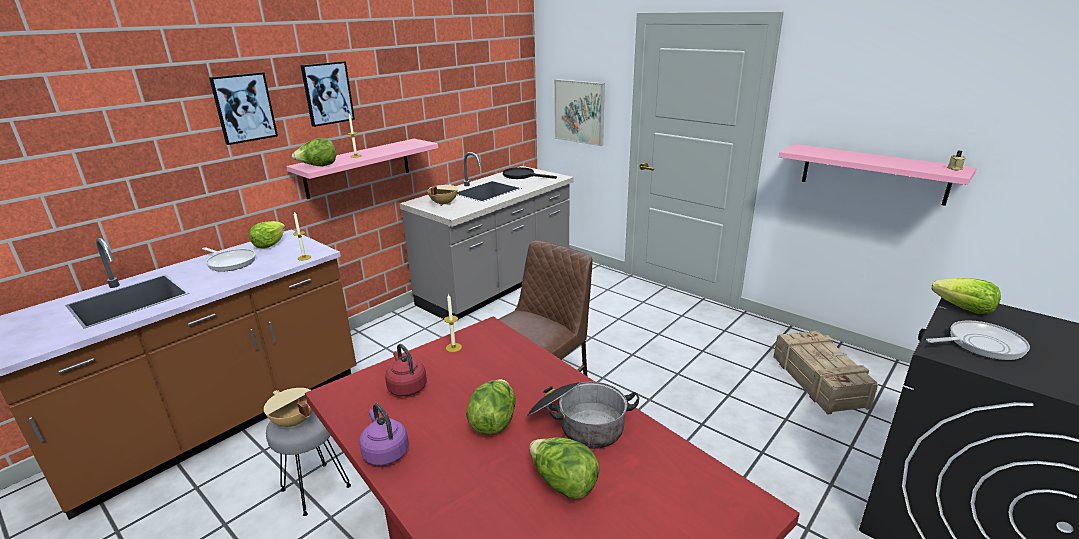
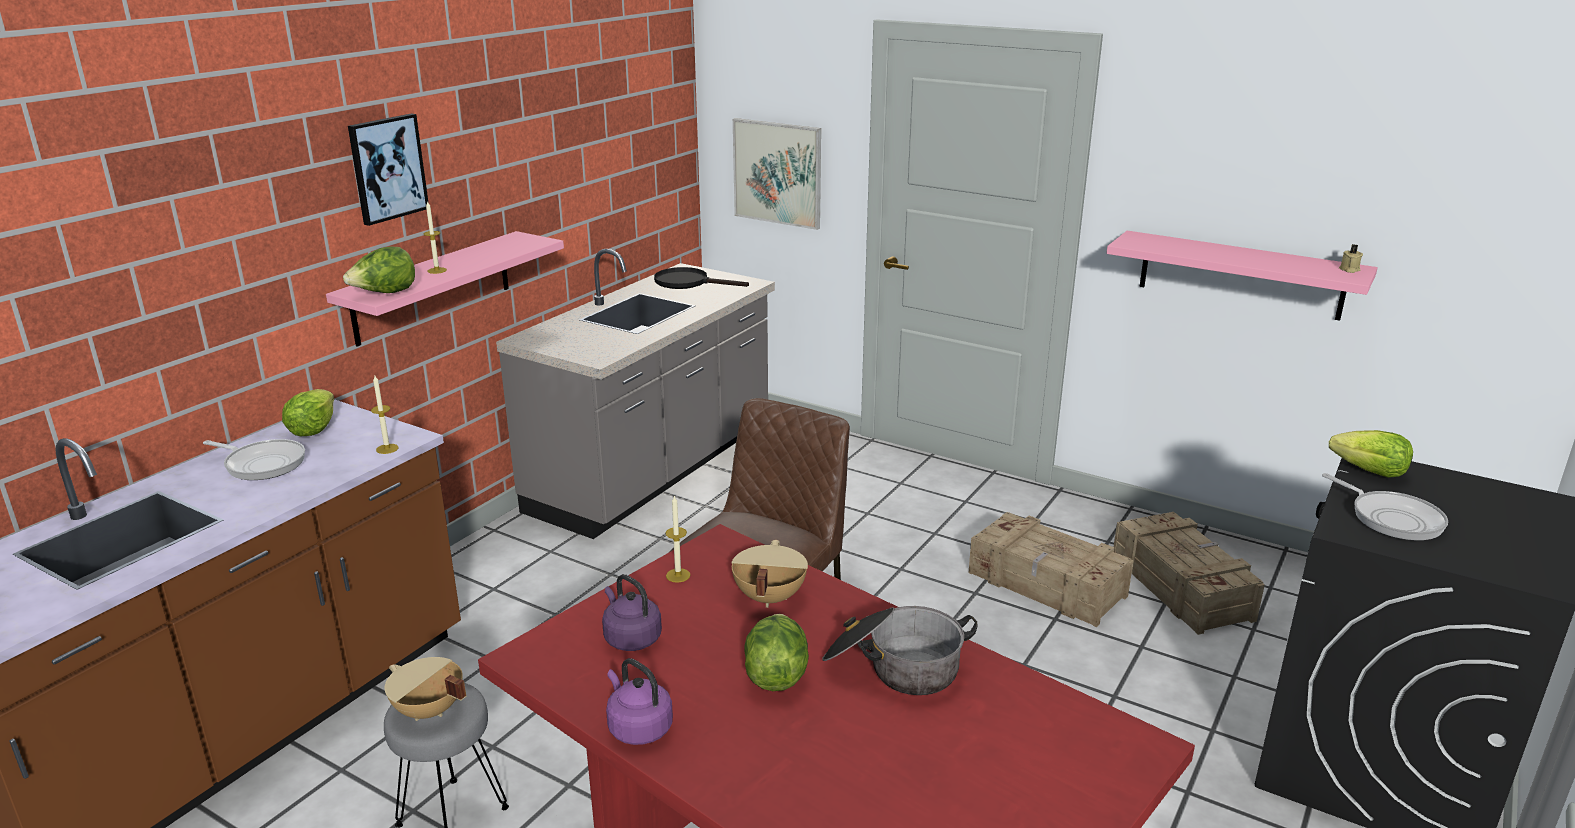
camera: 10 degrees left, 0 degrees up
picture [209,72,278,145] -> none
red kettle [385,344,427,396] -> purple kettle [602,574,662,651]
beige cooking pot [427,184,458,206] -> beige cooking pot moved to [731,540,808,608]
lettuce [529,437,600,499] -> none
frying pan [926,320,1030,360] -> frying pan turned 75 degrees clockwise [1322,473,1448,541]
none -> crate [968,512,1133,627]

